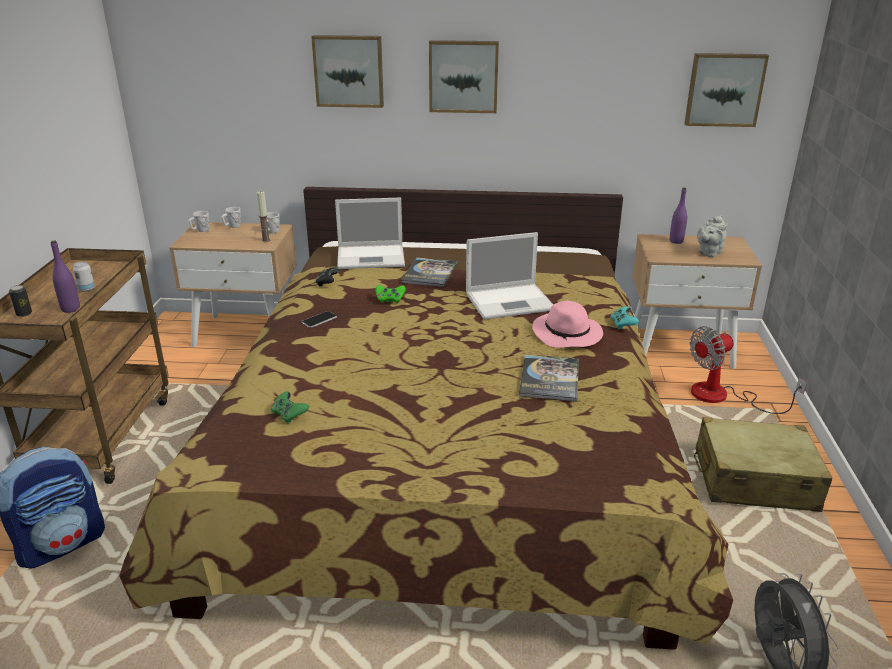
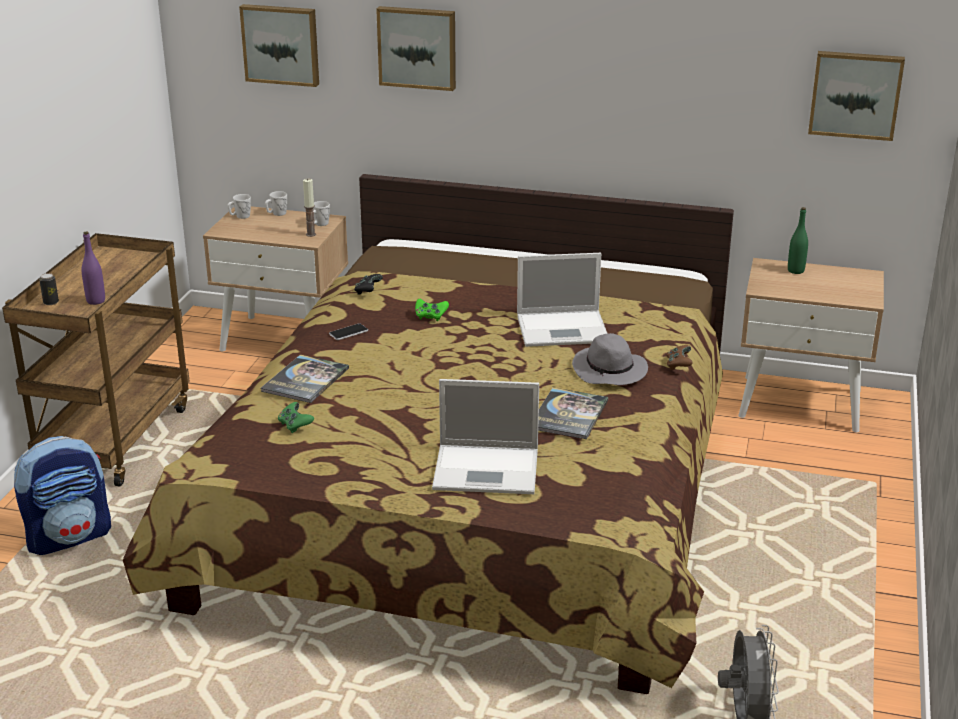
camera: 10 degrees right, 0 degrees up
can [73,261,95,292] -> none
laptop [335,197,405,269] -> laptop moved to [432,379,539,494]
book [401,257,458,287] -> book moved to [261,354,349,403]
picture [429,40,499,113] -> picture moved to [239,4,319,87]
pink hat [532,301,603,348] -> grey hat [572,333,648,385]
turquoise game controller [610,306,639,329] -> brown game controller [666,345,693,370]
purple bottle [670,188,687,244] -> green bottle [788,207,808,274]
fan [689,326,807,414] -> none
beige suitcase [694,417,832,512] -> none
grey teapot [697,215,728,257] -> none

